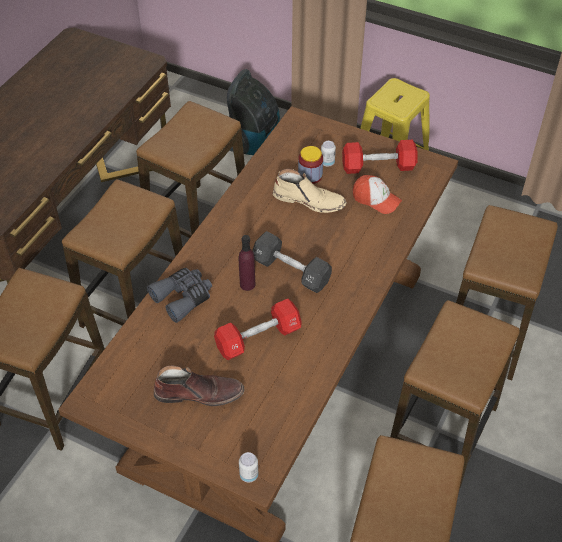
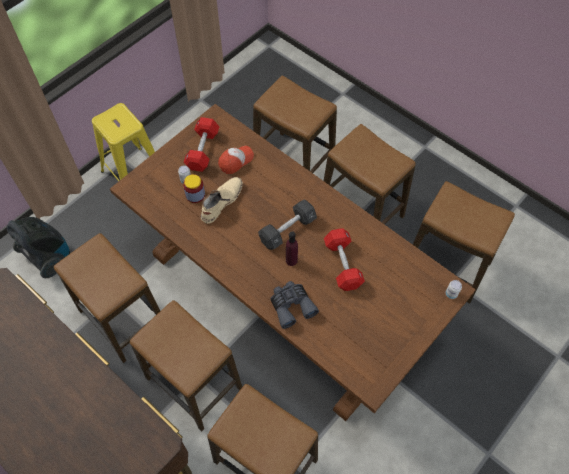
camera: 75 degrees left, 10 degrees up
brown boot [154,365,244,406] -> none

